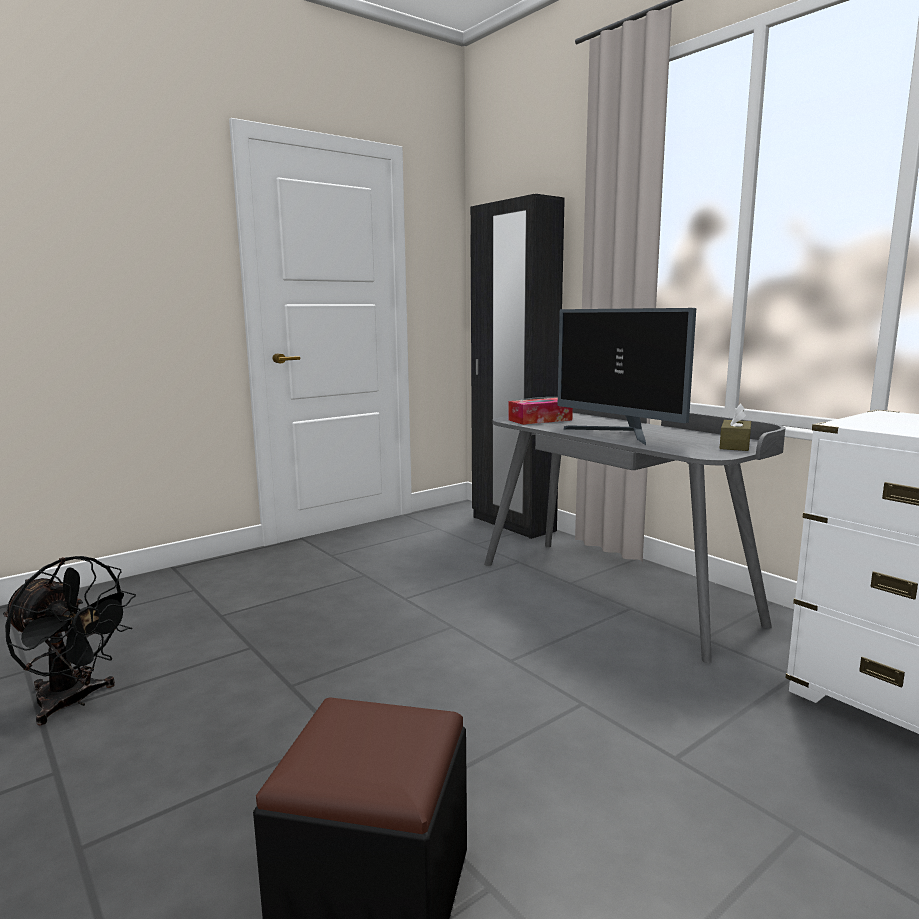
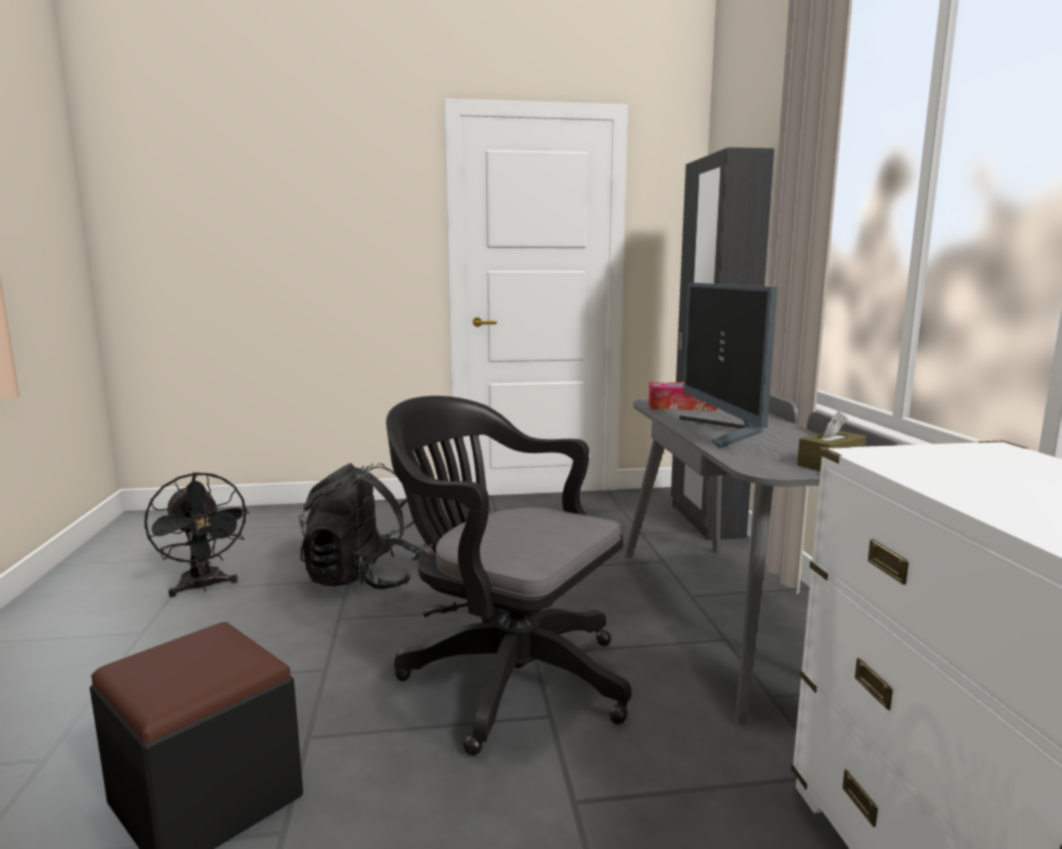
camera: 30 degrees right, 0 degrees up
none -> black backpack [298,463,422,589]
none -> black office chair [386,396,631,755]

